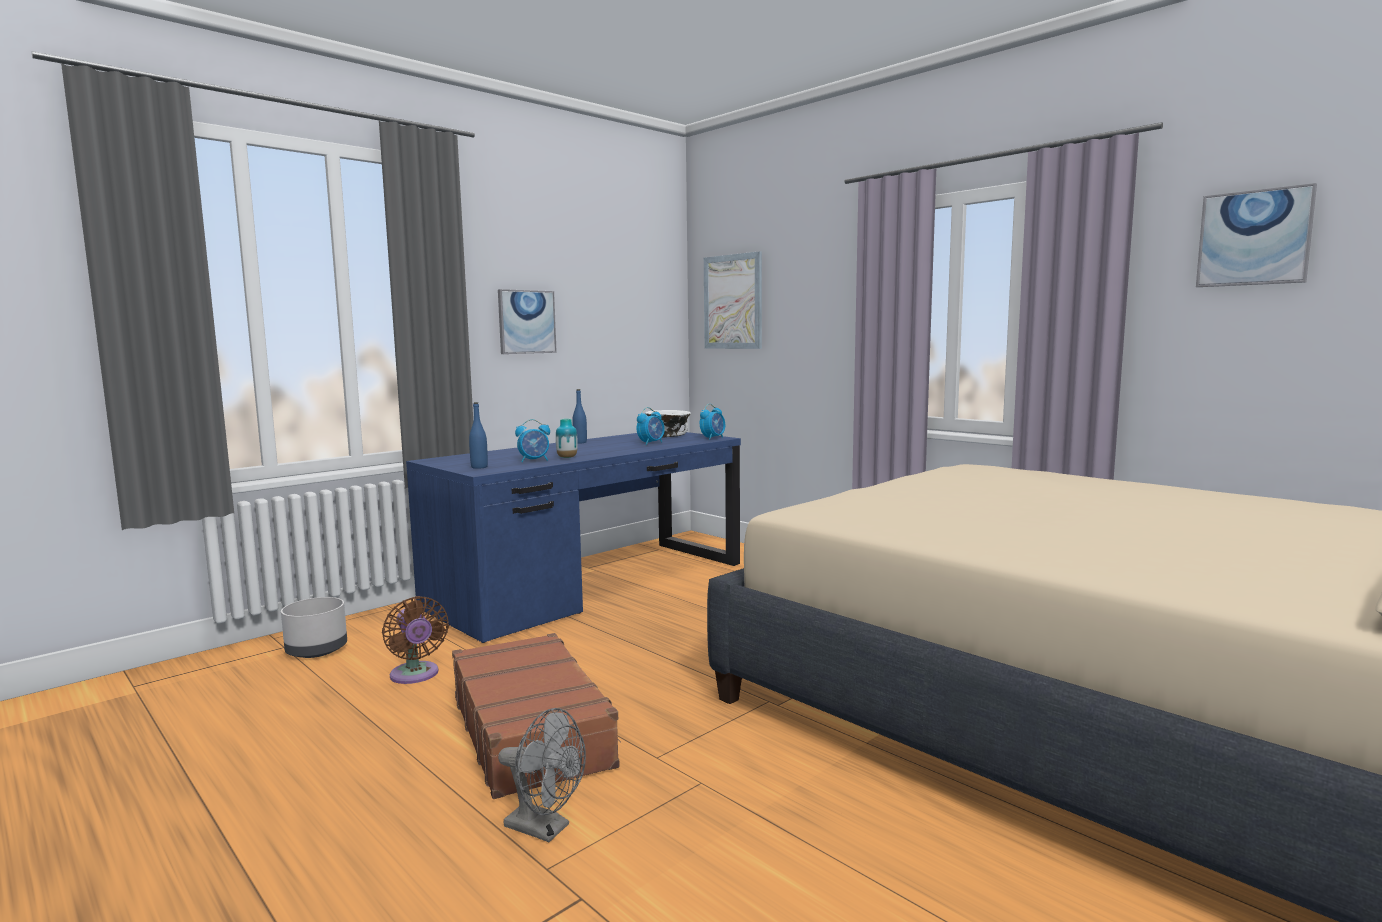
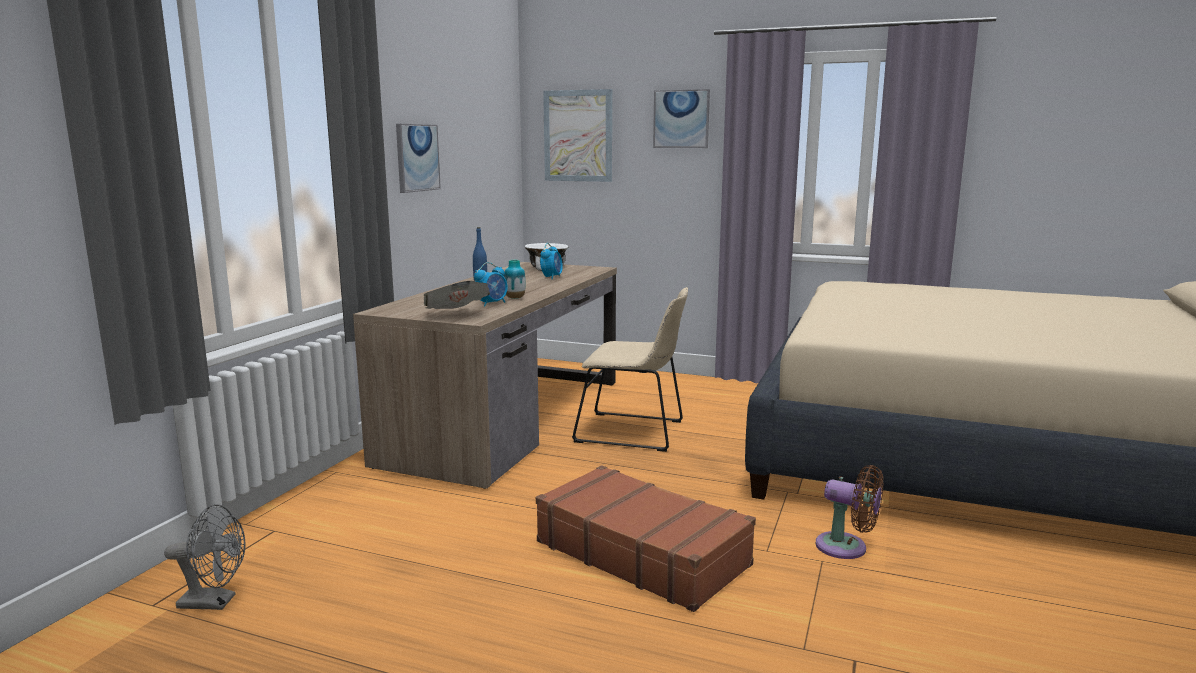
camera: 25 degrees left, 5 degrees up
grey planter [281,597,347,658] -> none
brown fan [382,596,449,684] -> brown fan moved to [816,465,883,559]
blue desk [406,431,741,643] -> brown desk [353,262,617,489]
blue bottle [469,402,488,469] -> newspaper [424,281,490,309]
grey fan [498,708,586,842] -> grey fan moved to [164,504,245,610]
alarm clock [700,404,725,440] -> none
picture [1196,183,1317,287] -> picture moved to [653,89,710,148]
none -> beige chair [572,287,688,452]

